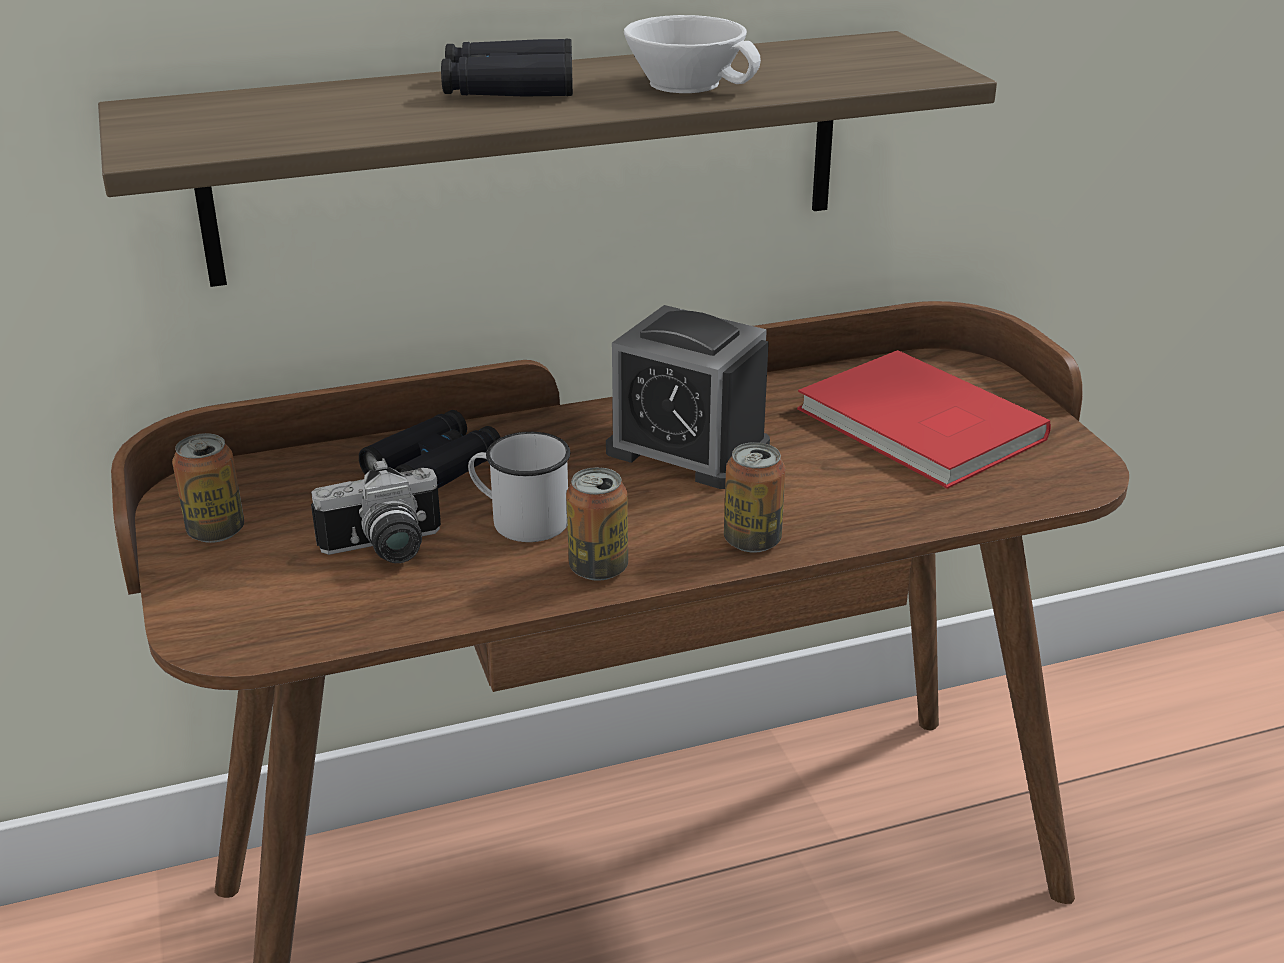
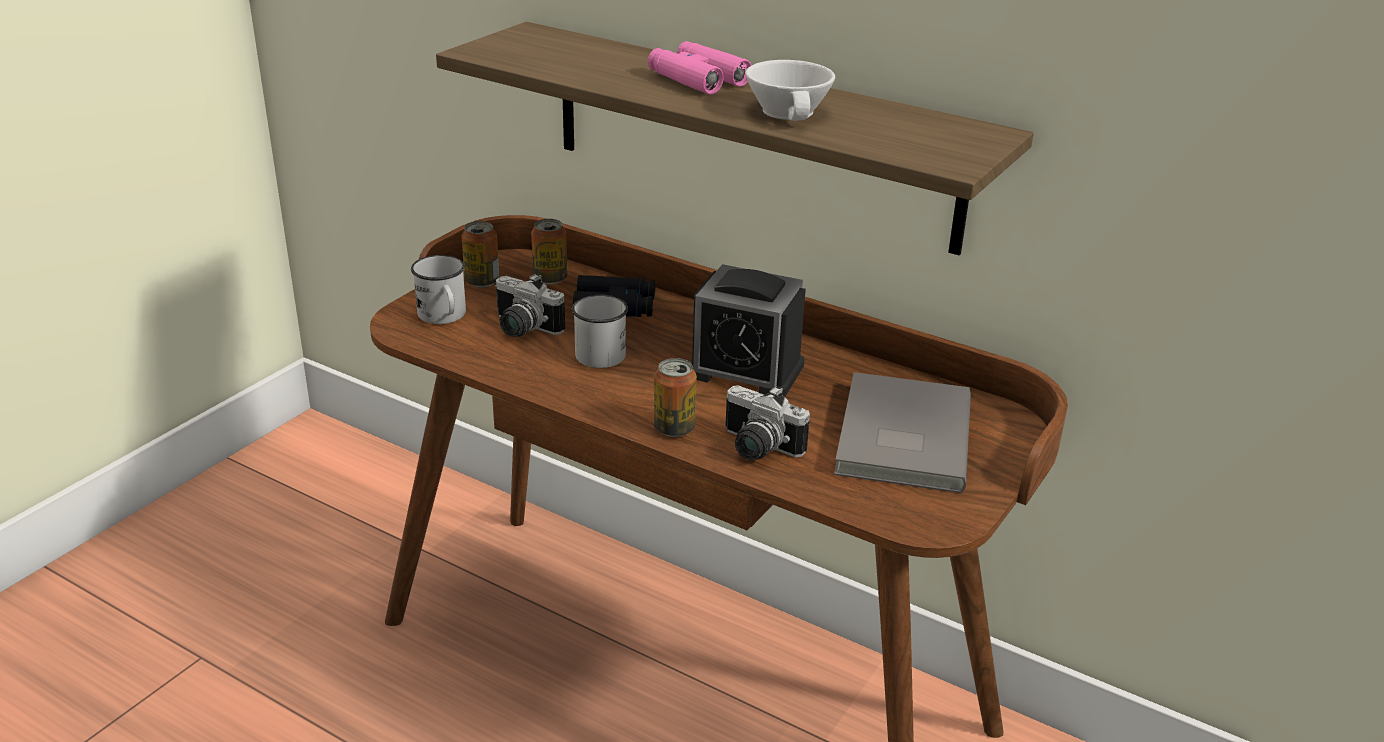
camera: 50 degrees right, 0 degrees up
black binoculars [441,39,573,96] -> pink binoculars [648,41,752,95]
can [566,467,628,581] -> can moved to [531,219,568,284]
alarm clock [606,305,770,489] -> alarm clock turned 60 degrees counterclockwise [690,264,806,396]
red book [797,350,1051,489] -> grey book [834,372,971,493]
none -> white mug [411,255,466,324]
none -> camera [725,385,810,460]

